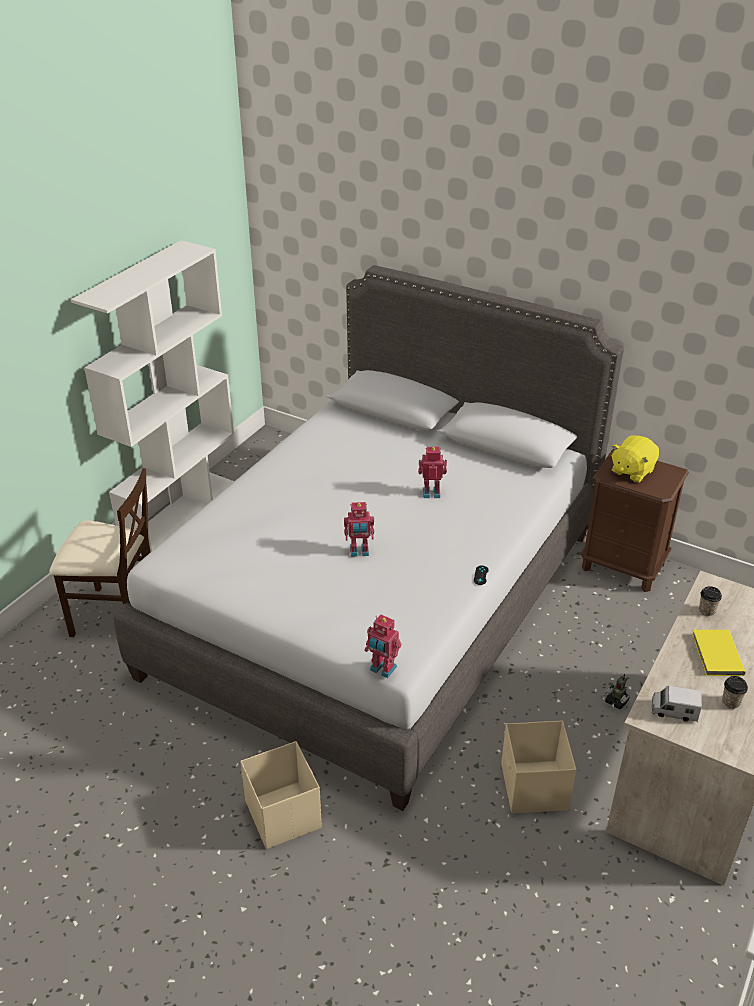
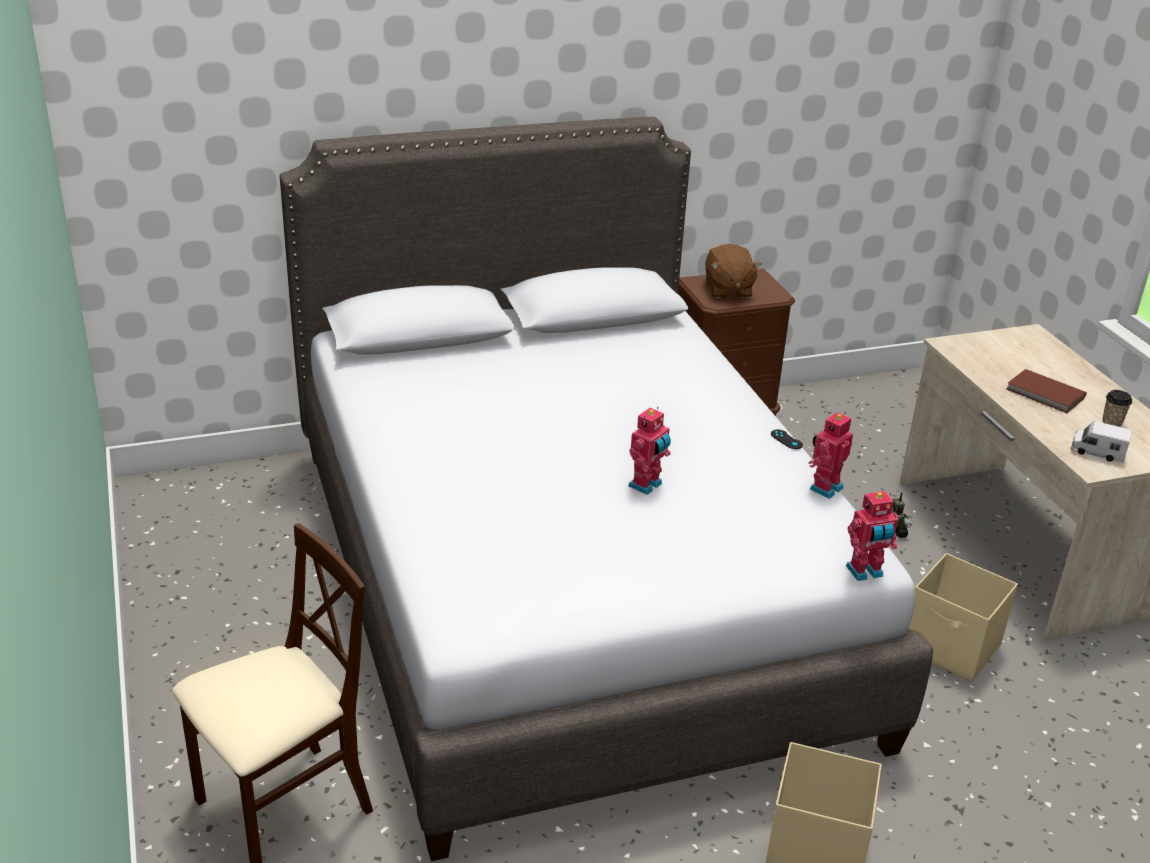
camera: 50 degrees left, 5 degrees down
white bookcase [71,240,234,556] -> none
toy robot [418,447,447,498] -> toy robot moved to [809,412,853,499]
yellow plush toy [612,435,659,483] -> brown plush toy [705,244,762,299]
toy truck [652,686,702,722] -> toy truck turned 60 degrees clockwise [1071,421,1132,463]
yellow book [692,630,746,676] -> brown book [1006,369,1087,413]
cup [699,586,722,616] -> none

